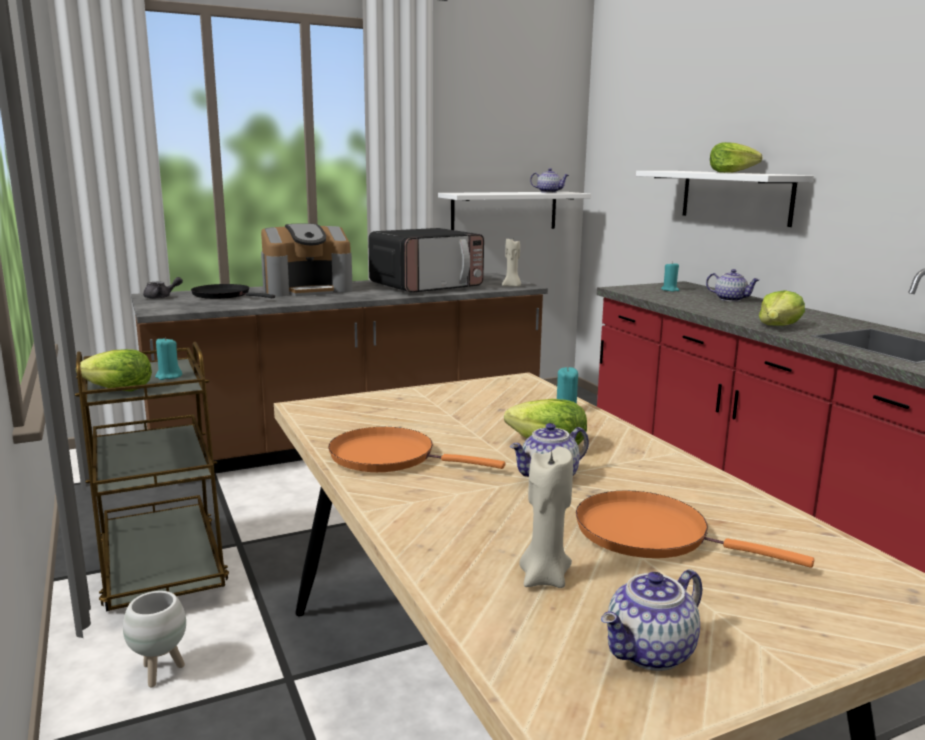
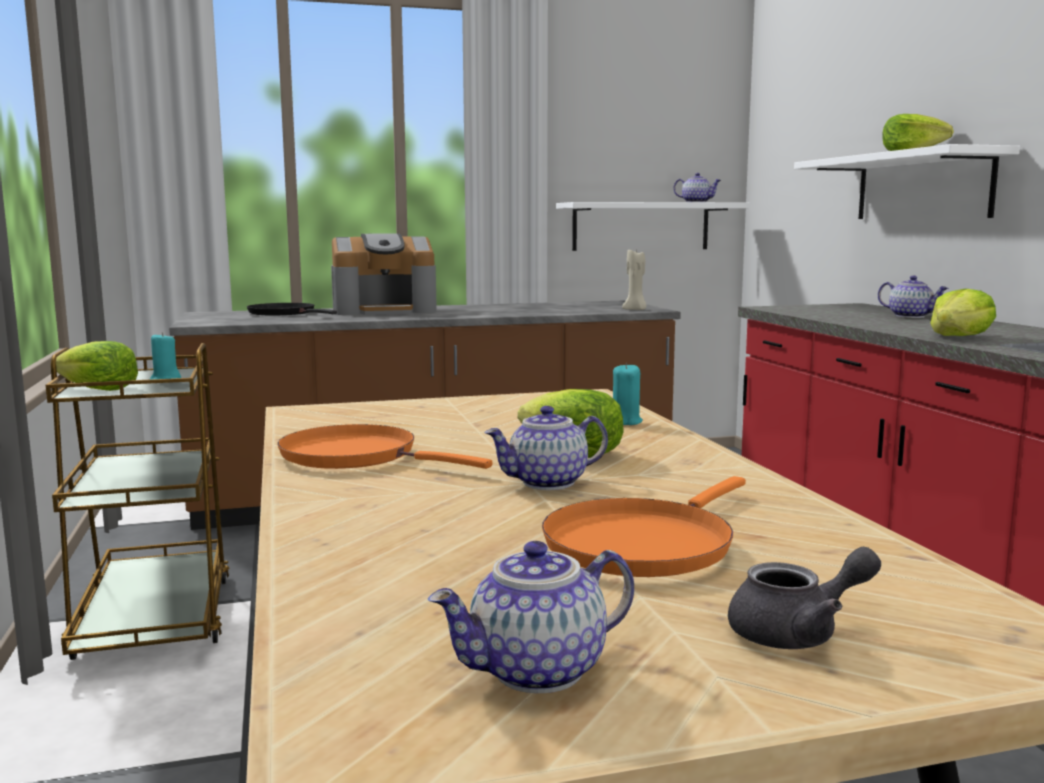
camera: 10 degrees right, 5 degrees down
white planter [123,591,186,687] -> none
grey teapot [143,277,183,299] -> grey teapot moved to [728,547,881,649]
microwave [368,228,484,293] -> none
beige candle [519,447,573,588] -> none
orange frying pan [576,490,814,568] -> orange frying pan turned 90 degrees counterclockwise [542,476,746,577]
turquoise candle [661,261,680,292] -> none

